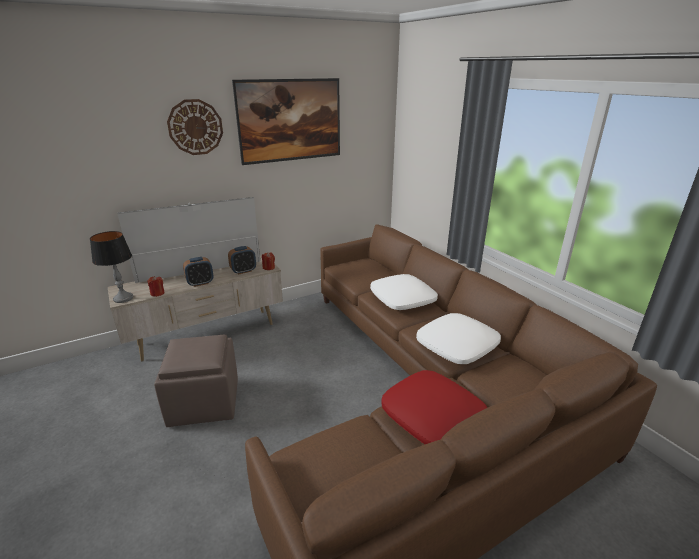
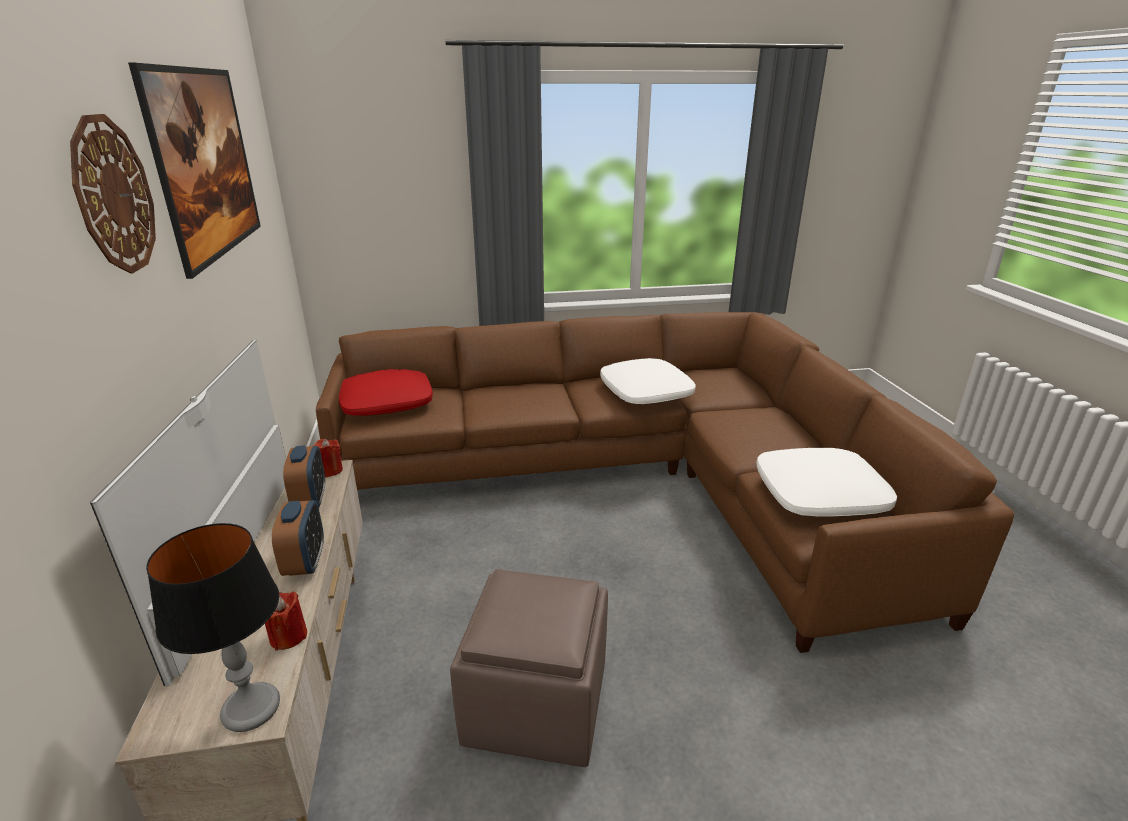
camera: 70 degrees left, 0 degrees up
white pillow [370,274,438,310] -> white pillow moved to [756,448,897,516]
red pillow [381,370,487,444] -> red pillow moved to [339,369,433,416]

